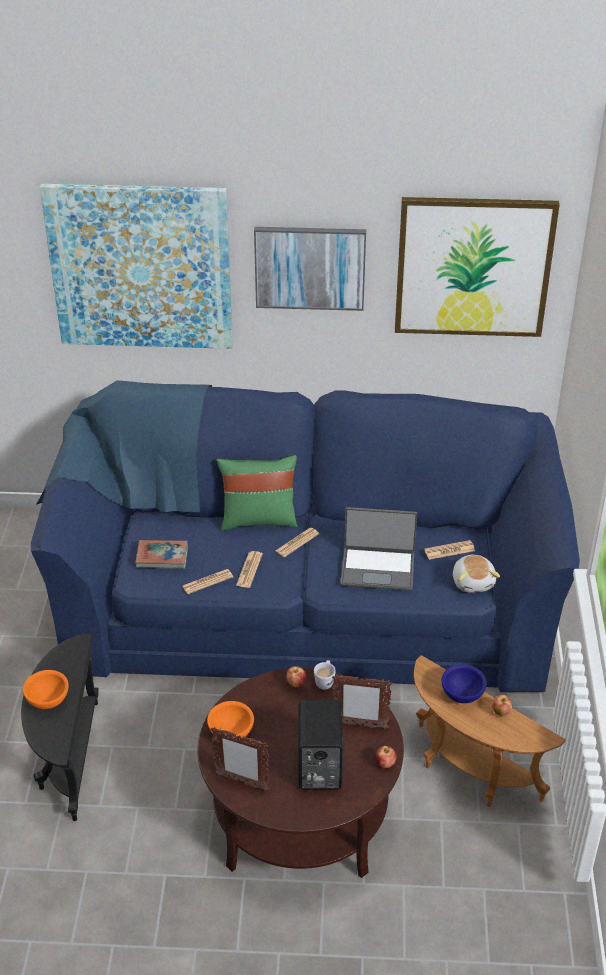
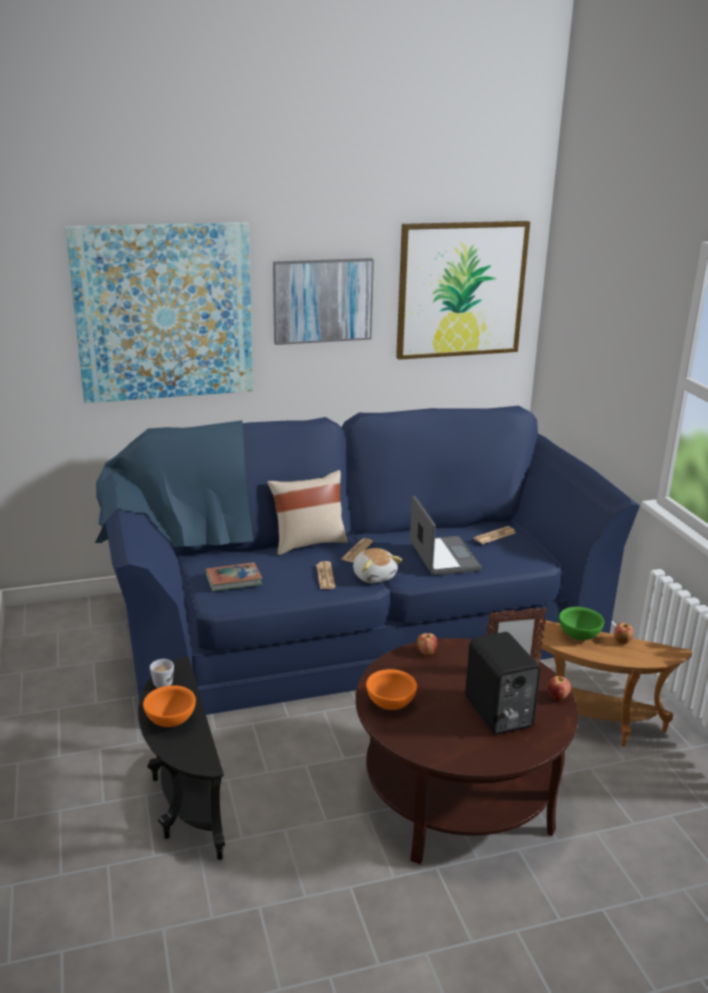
camera: 20 degrees left, 15 degrees down
newspaper [182,569,233,594] -> none
picture frame [211,727,270,791] -> none
green pillow [217,455,297,531] -> beige pillow [267,470,348,555]
white mug [314,660,336,690] -> white mug moved to [150,659,174,688]
laptop [340,507,417,591] -> laptop turned 90 degrees counterclockwise [410,496,482,576]
blue bowl [441,664,487,703] -> green bowl [559,607,604,640]
plush toy [453,555,500,593] -> plush toy moved to [353,548,402,583]

